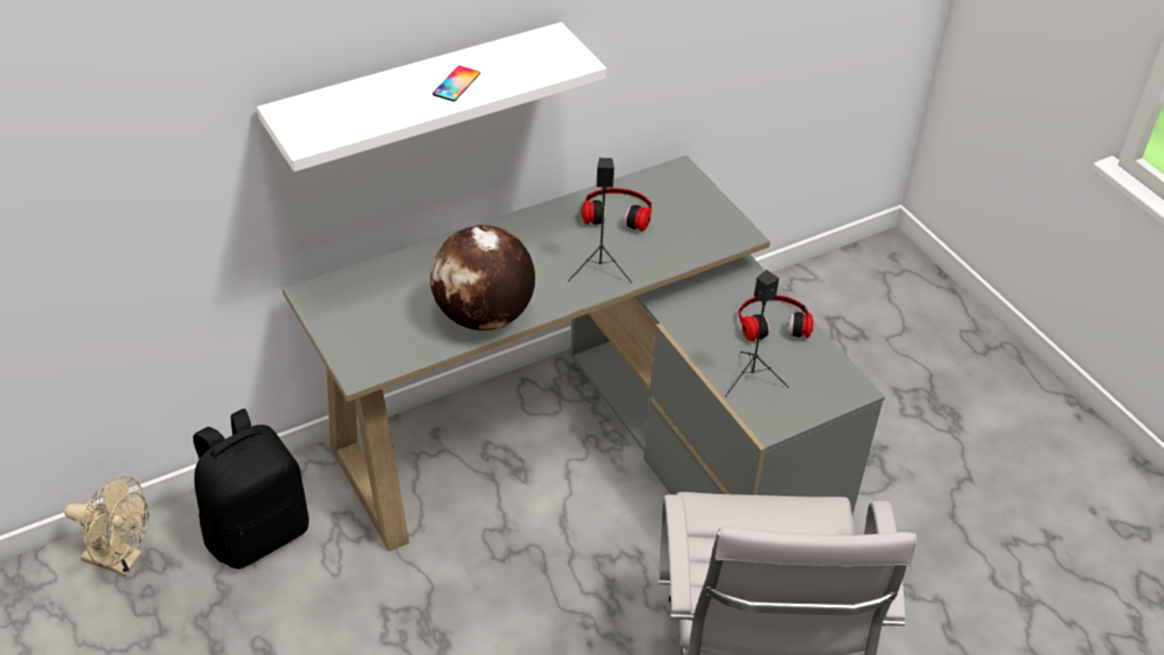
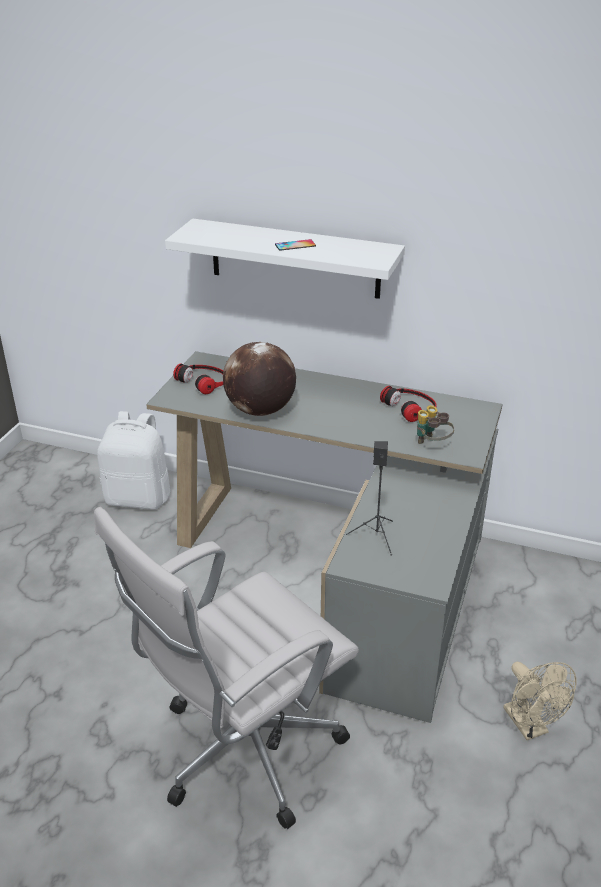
camera: 50 degrees right, 10 degrees down
beige fan [64,475,149,576] -> beige fan moved to [504,662,576,740]
black backpack [193,409,309,569] -> white backpack [97,411,170,510]
black speaker [568,158,632,283] -> none
headphones [738,295,814,341] -> headphones moved to [173,364,223,394]
none -> binoculars [417,405,454,444]

